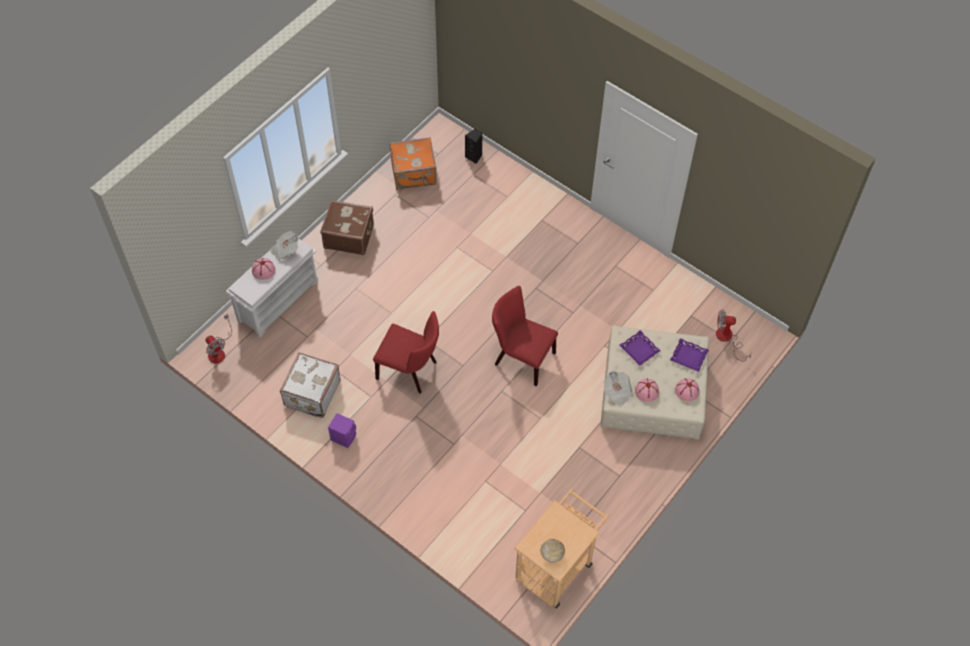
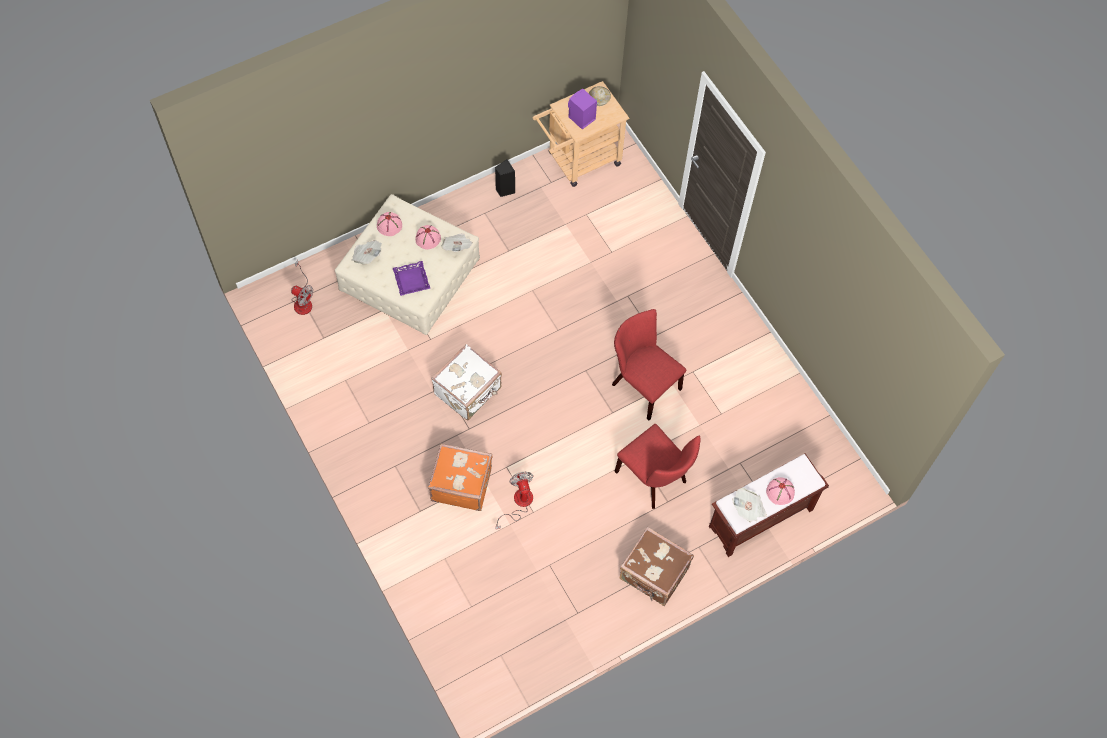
camera: 160 degrees left, 5 degrees up
fan [206,314,232,363] -> fan moved to [495,472,533,530]
white bench [226,239,318,338] -> brown bench [709,454,829,557]
white suitcase [280,352,341,418] -> white suitcase moved to [431,344,502,420]
purple speaker [328,413,356,448] -> purple speaker moved to [568,89,597,129]
orange suitcase [389,137,437,190] -> orange suitcase moved to [428,443,492,511]
black speaker [465,129,483,164] -> black speaker moved to [495,159,515,197]
red chair [492,286,558,386] -> red chair moved to [614,424,700,509]
purple tray [670,338,709,372] -> newspaper [351,240,382,265]

